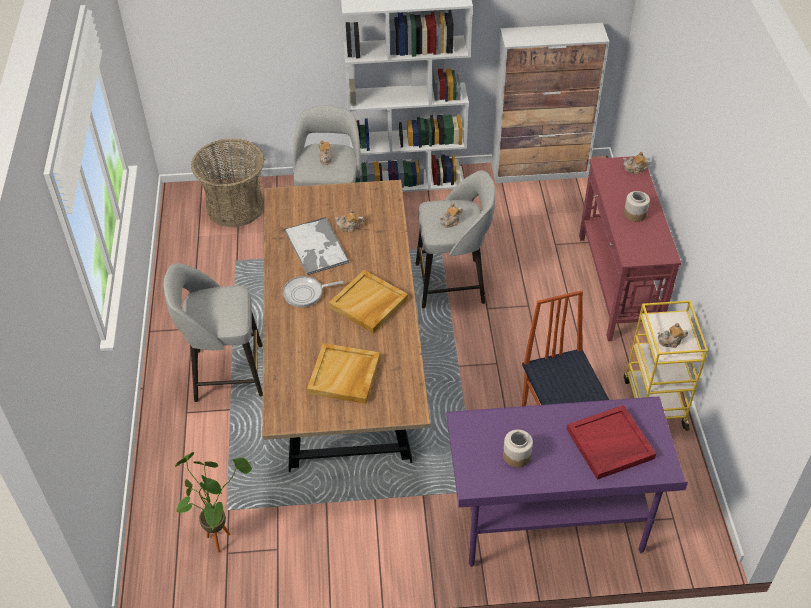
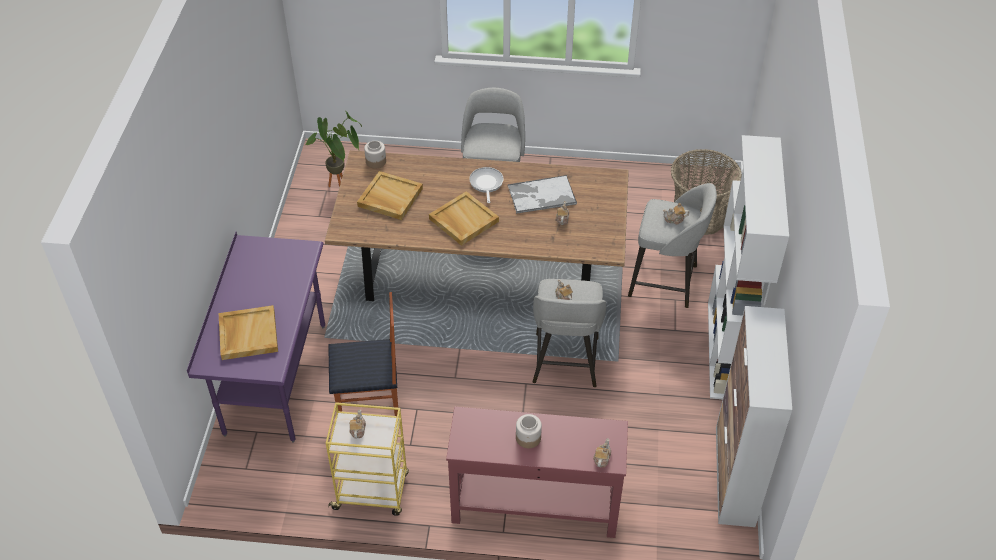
camera: 100 degrees right, 0 degrees up
jar [503,429,533,468] -> jar moved to [364,141,386,168]
red tray [567,405,656,480] -> beige tray [219,305,278,360]

